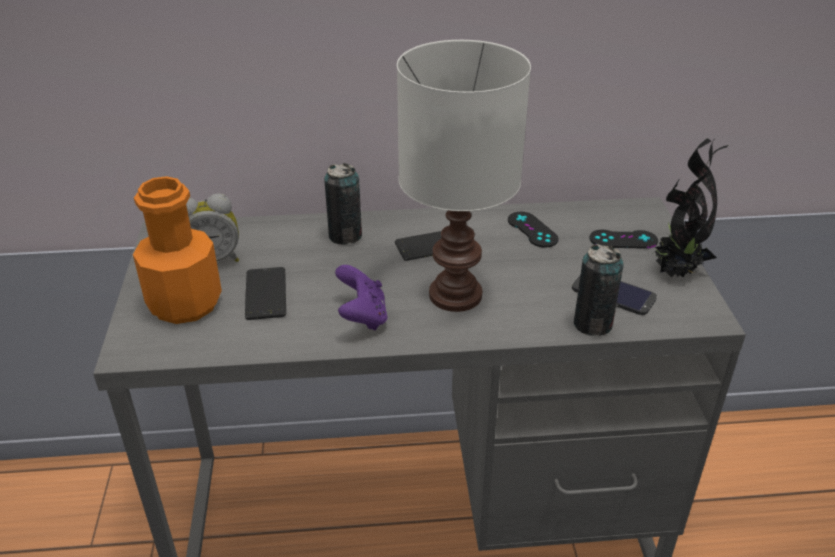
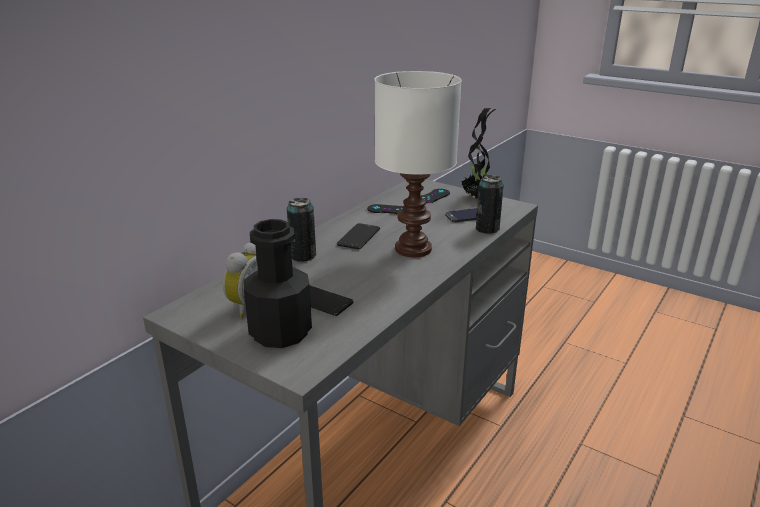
camera: 50 degrees left, 10 degrees down
orange bottle [133,176,222,324] -> black bottle [244,219,312,348]
purple game controller [335,265,388,331] -> none

